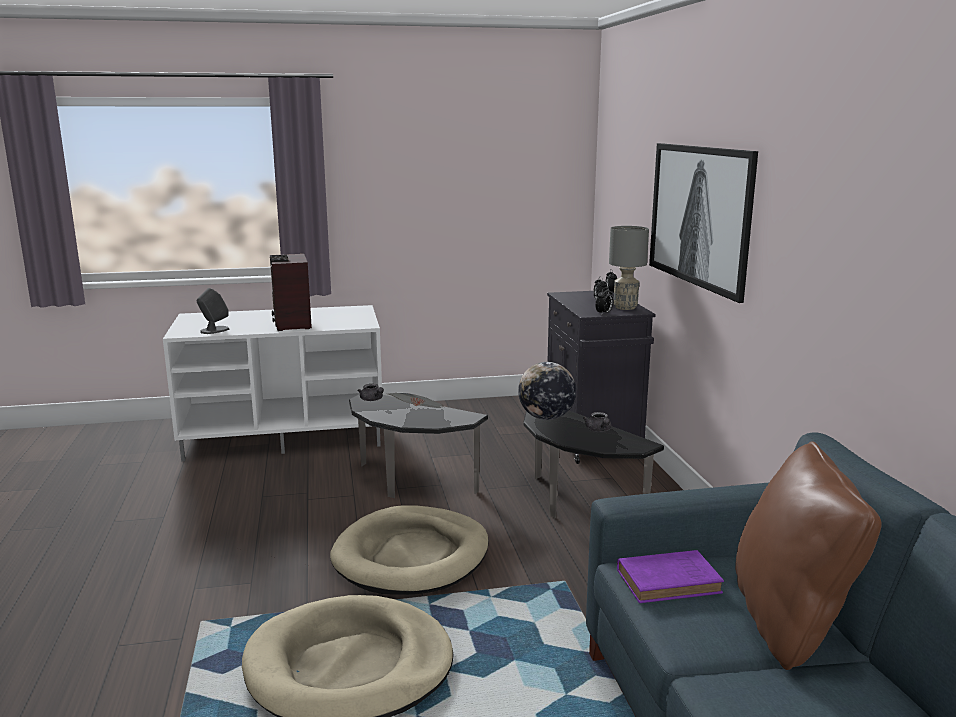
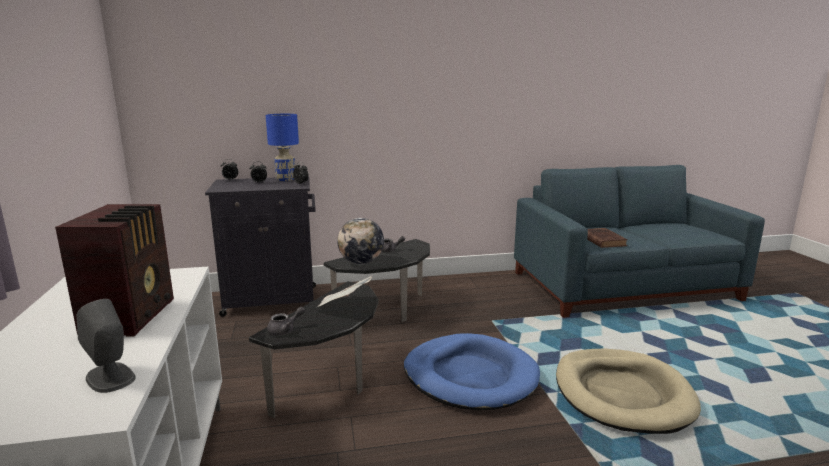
camera: 90 degrees left, 0 degrees up
radio [270,254,312,331] -> radio turned 75 degrees counterclockwise [55,204,174,336]
beige dog bed [330,505,489,595] -> blue dog bed [404,333,540,410]
grey table lamp [609,226,649,310] -> blue table lamp [266,114,299,181]
purple book [617,550,724,603] -> brown book [587,228,628,248]
picture [649,143,758,303] -> none
brown pillow [735,441,882,670] -> none

